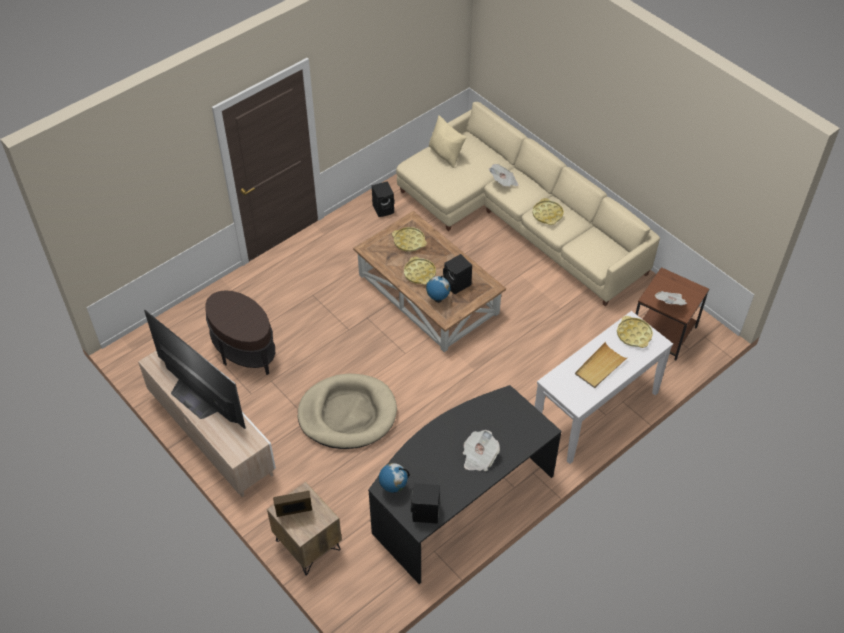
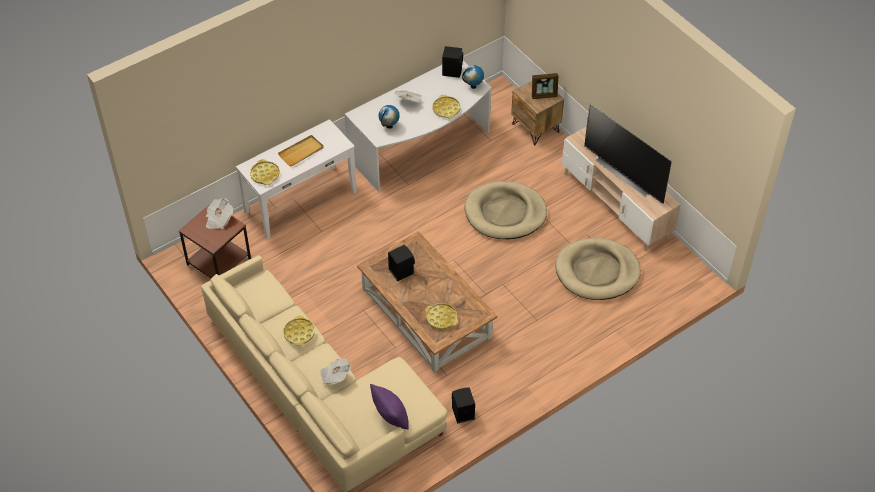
camera: 175 degrees left, 0 degrees up
brown side table [205,290,275,375] -> beige dog bed [555,238,641,300]
black desk [368,385,562,584] -> white desk [345,61,492,192]
yellow tray [404,256,436,285] -> yellow tray moved to [432,95,461,118]
globe [426,275,450,303] -> globe moved to [379,105,400,129]
beige pillow [429,115,467,168] -> purple pillow [370,384,409,430]

